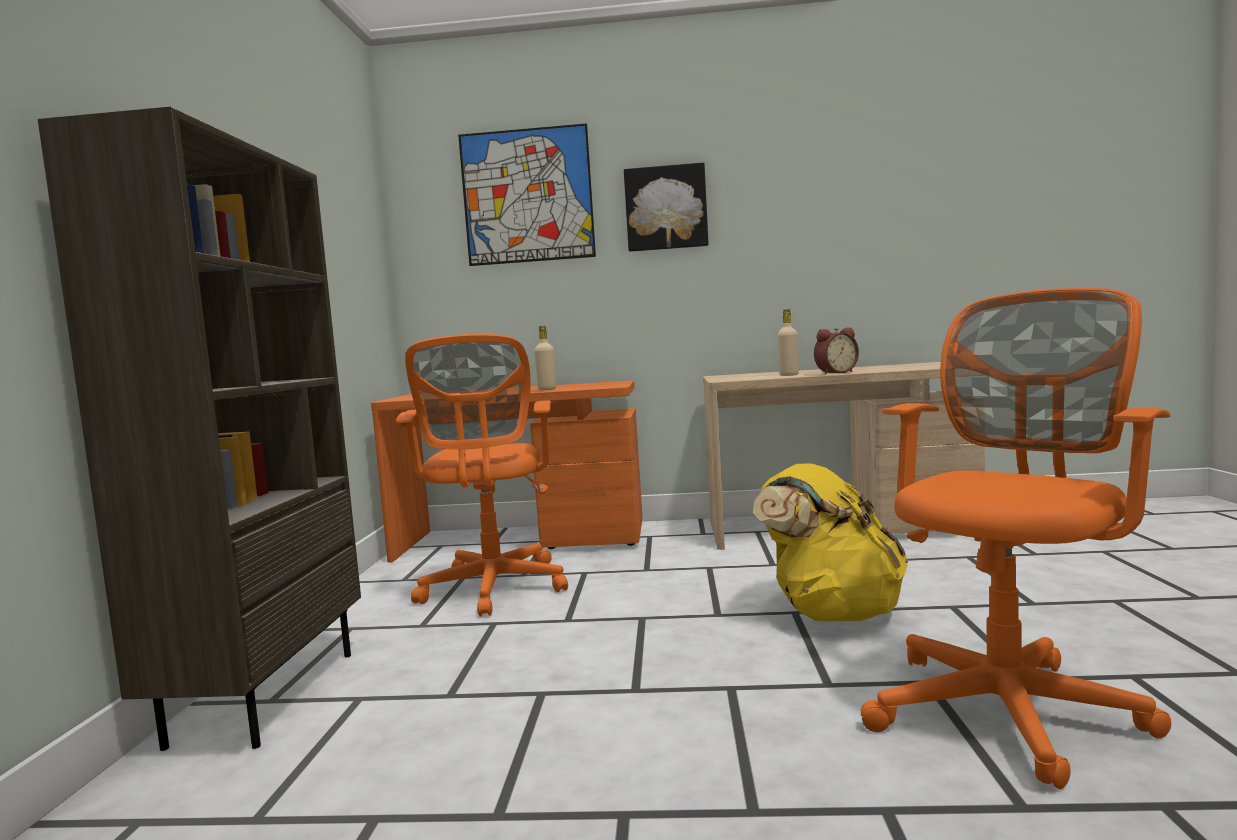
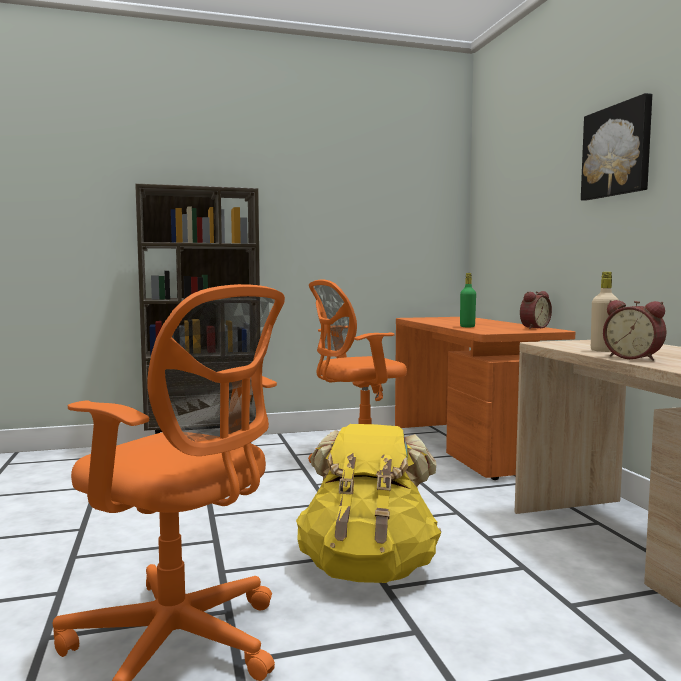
camera: 70 degrees right, 0 degrees up
picture [458,123,596,266] -> none
beige bottle [534,326,556,390] -> green bottle [460,273,476,327]
none -> alarm clock [520,291,552,329]

